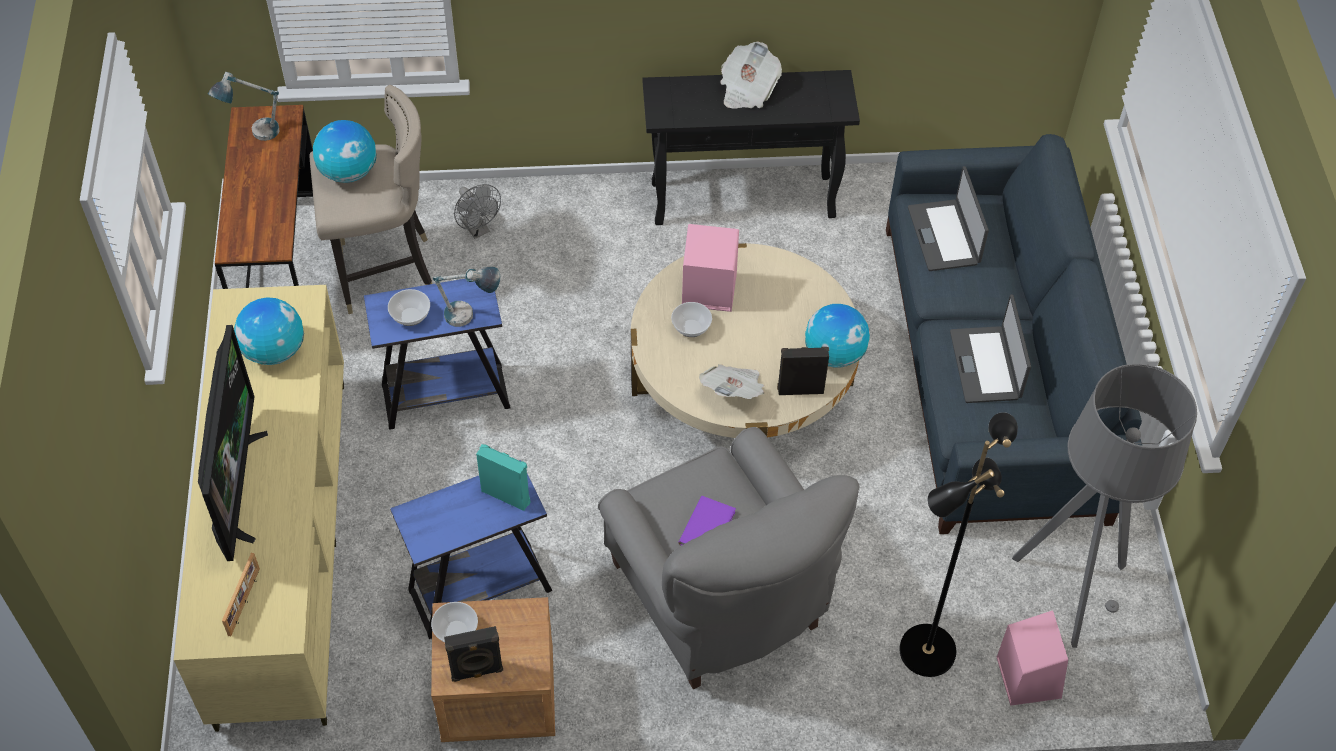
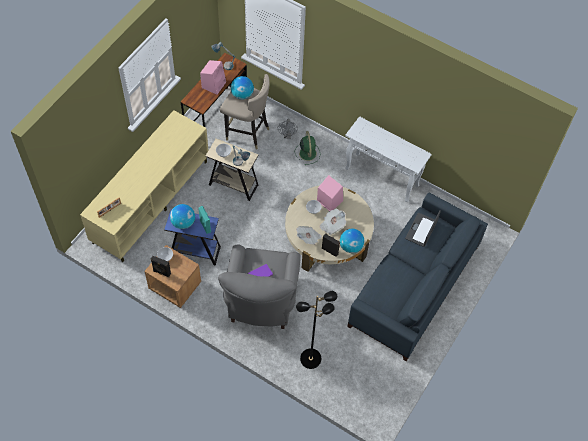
camera: 35 degrees right, 5 degrees up
television [198,325,268,561] -> none
globe [234,297,304,365] -> globe moved to [170,204,195,229]
blue side table [364,279,511,430] -> beige side table [205,138,259,201]
black console table [643,70,860,225] -> white console table [345,116,432,202]
newspaper [720,42,782,109] -> newspaper moved to [319,209,346,235]
laptop [950,295,1031,403] -> none
pink speaker [997,610,1068,706] -> pink speaker moved to [200,60,226,95]
grey floor lamp [1012,364,1197,648] -> none
none -> green fan [295,131,320,165]

